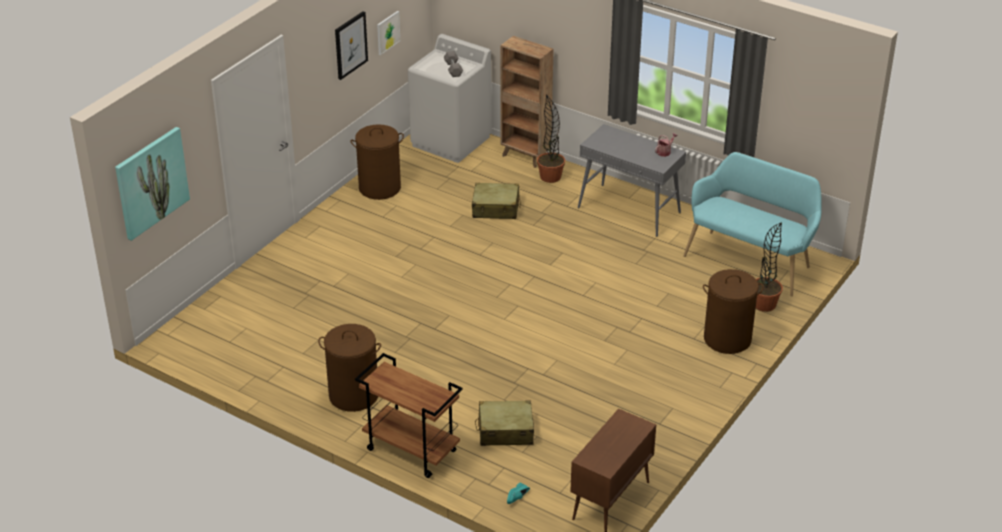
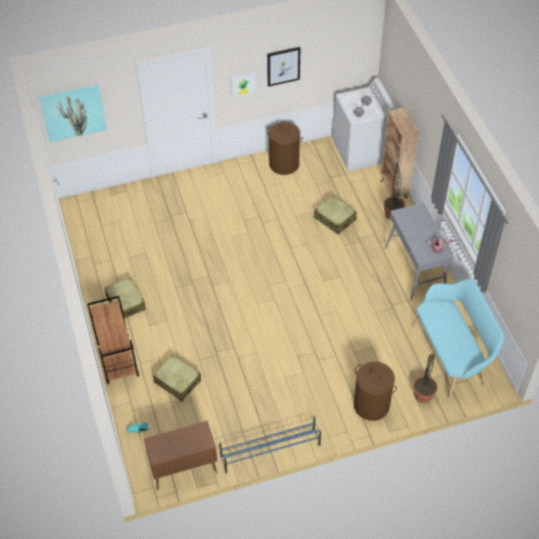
camera: 40 degrees right, 15 degrees up
brown laundry basket [318,324,381,412] -> beige suitcase [104,277,146,318]
picture [377,11,400,55] -> picture moved to [231,72,256,98]
none -> blue shoe rack [219,416,321,473]

